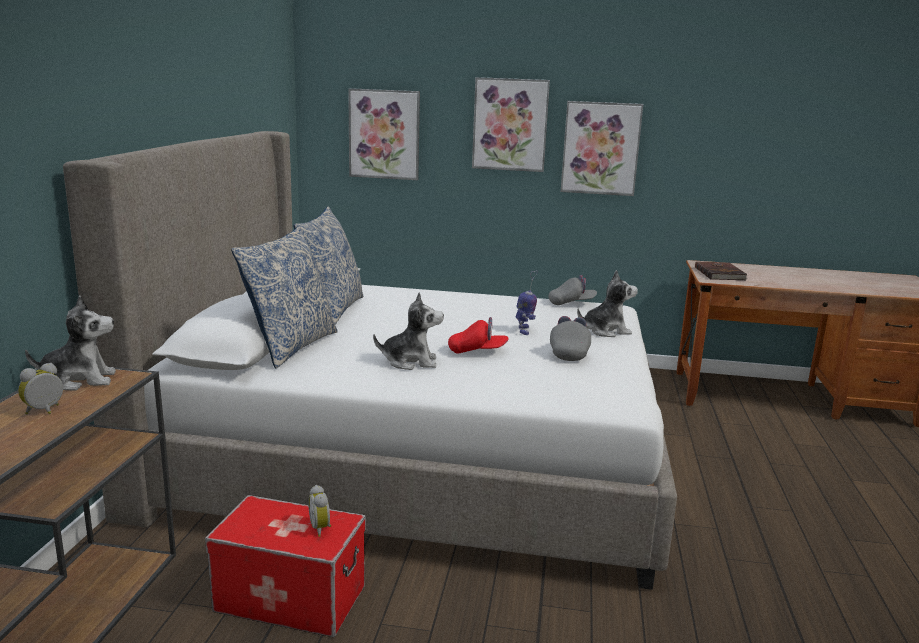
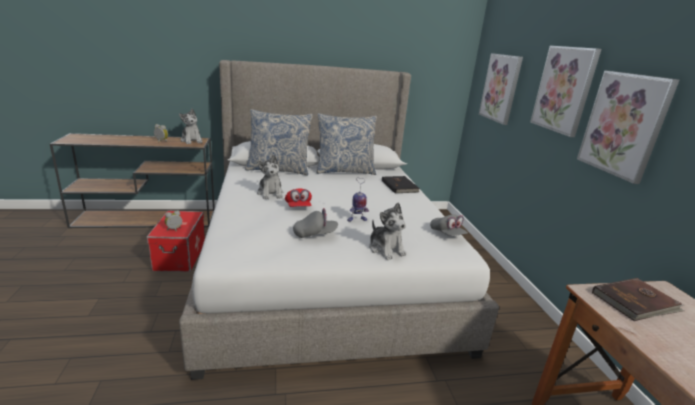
camera: 70 degrees right, 5 degrees up
none -> black book [382,176,420,194]

